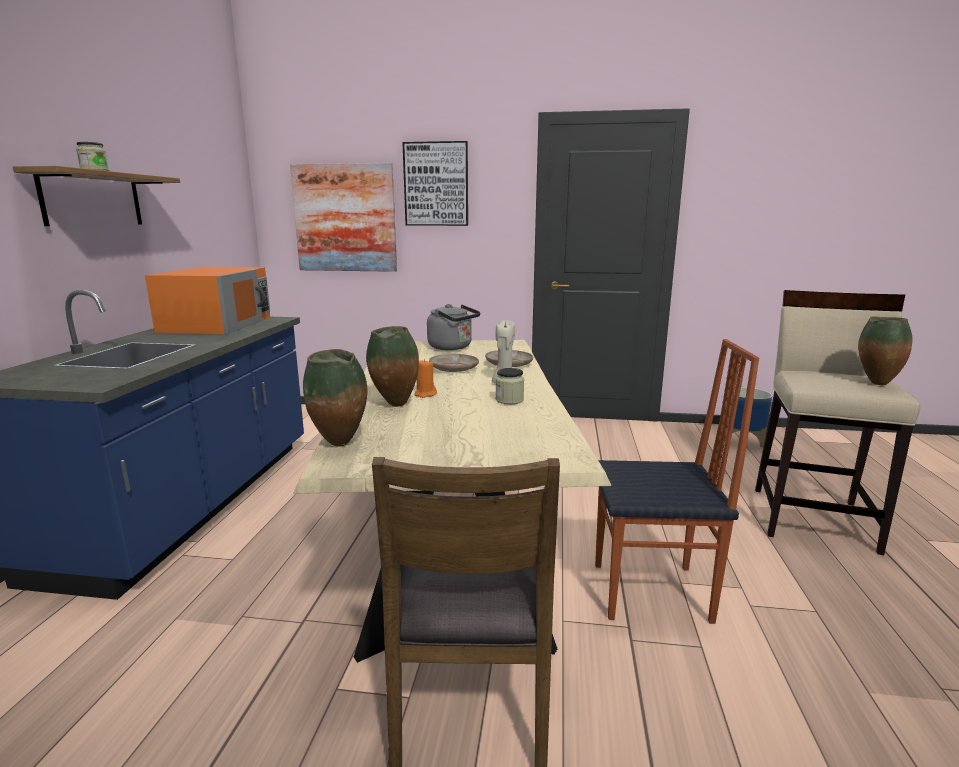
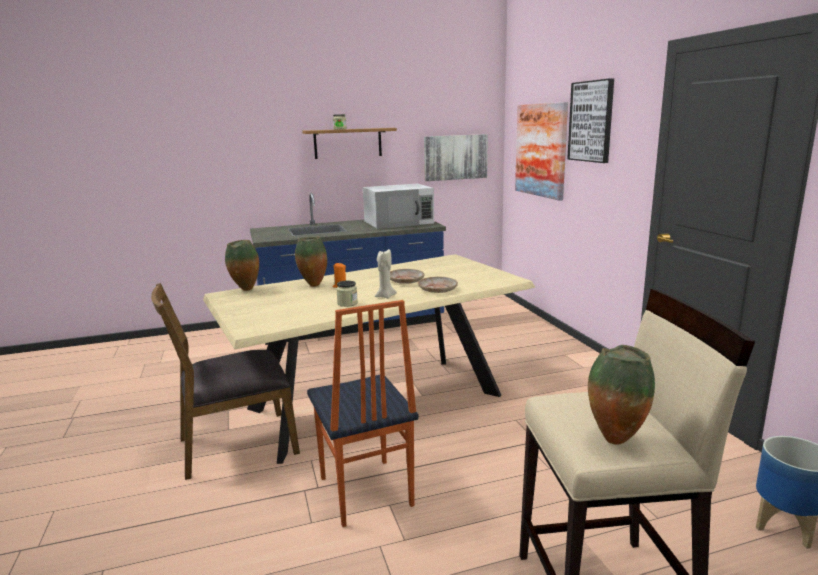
camera: 65 degrees right, 0 degrees up
orange microwave [145,267,270,334] -> white microwave [363,184,434,229]
grey kettle [427,304,480,350] -> none
none -> picture [424,134,488,181]

